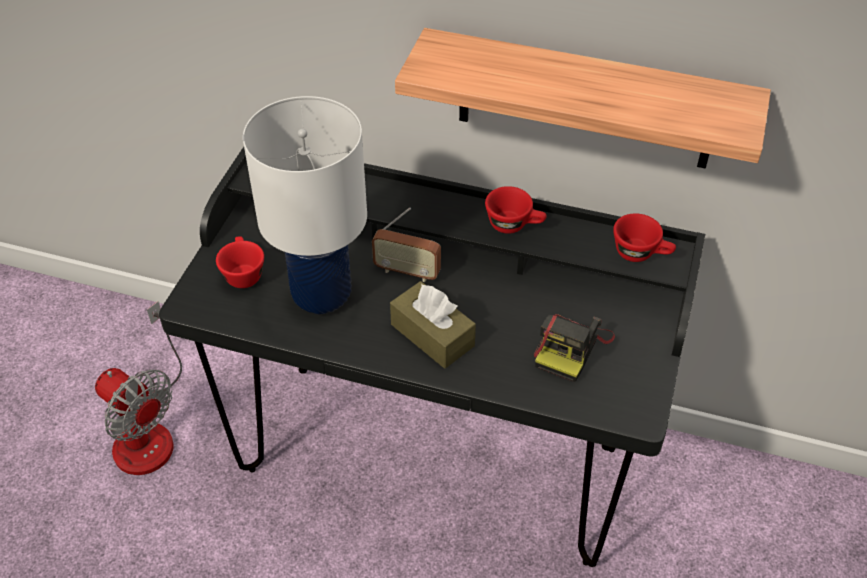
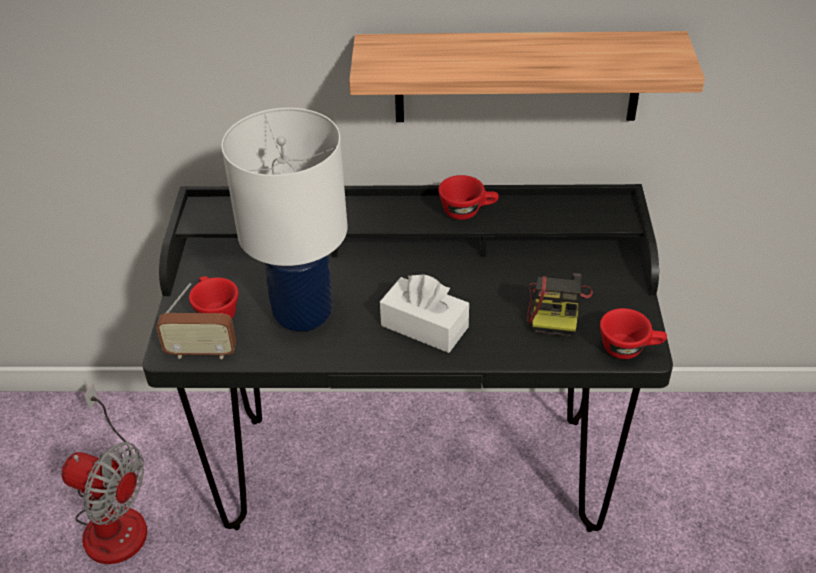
camera: 15 degrees left, 5 degrees down
radio [372,207,441,282] -> radio moved to [156,283,236,359]
brown tissue box [390,281,476,369] -> white tissue box [380,274,469,353]
red cup [613,213,676,262] -> red cup moved to [600,308,667,359]

